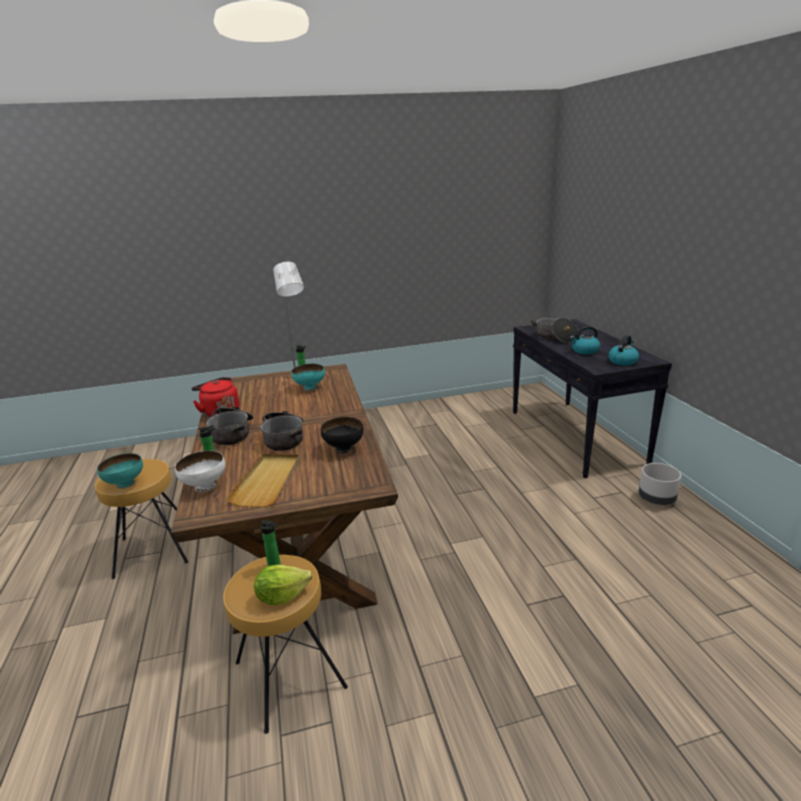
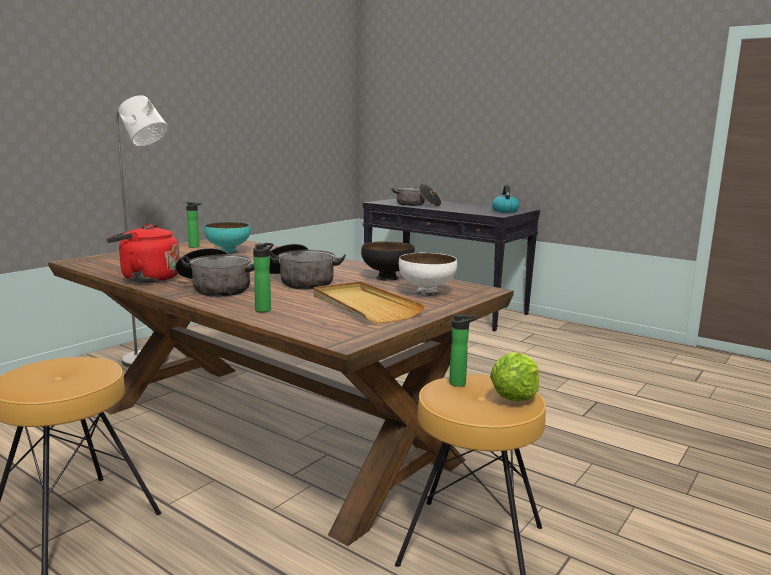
camera: 40 degrees left, 10 degrees down
turquoise bowl [97,453,143,489] -> none
white bowl [175,450,225,492] -> white bowl moved to [399,253,457,296]
kettle [570,326,600,354] -> none
grey planter [638,463,681,505] -> none

